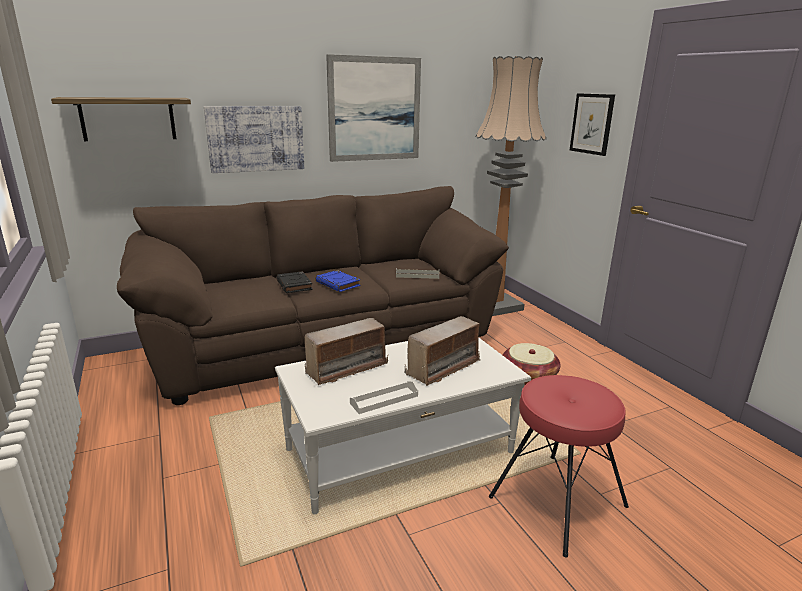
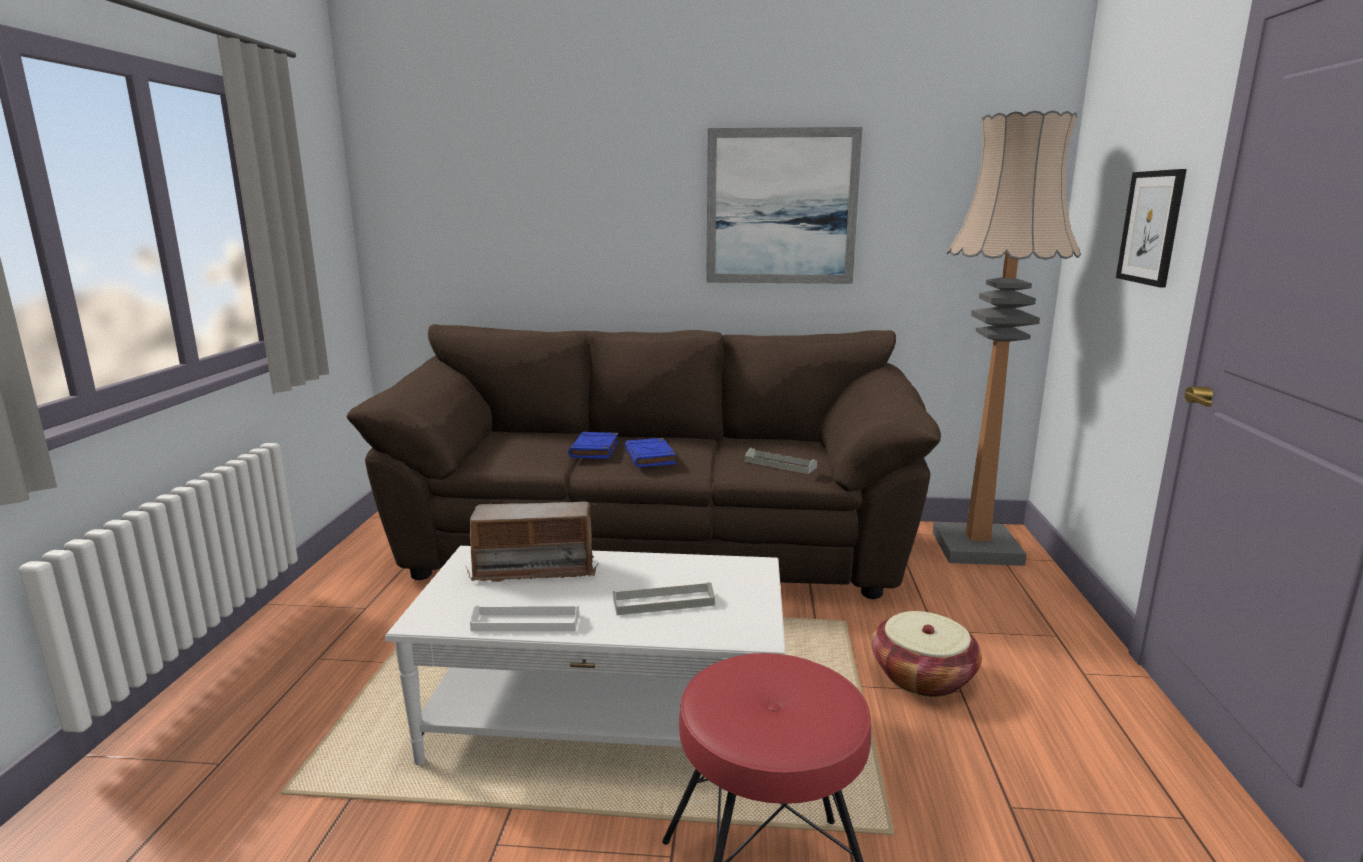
camera: 30 degrees right, 5 degrees down
shelf [51,97,191,141] -> none
picture [204,106,304,173] -> none
black book [276,271,312,293] -> blue book [568,432,618,459]
radio [404,316,480,386] -> grey tray [613,582,715,615]

